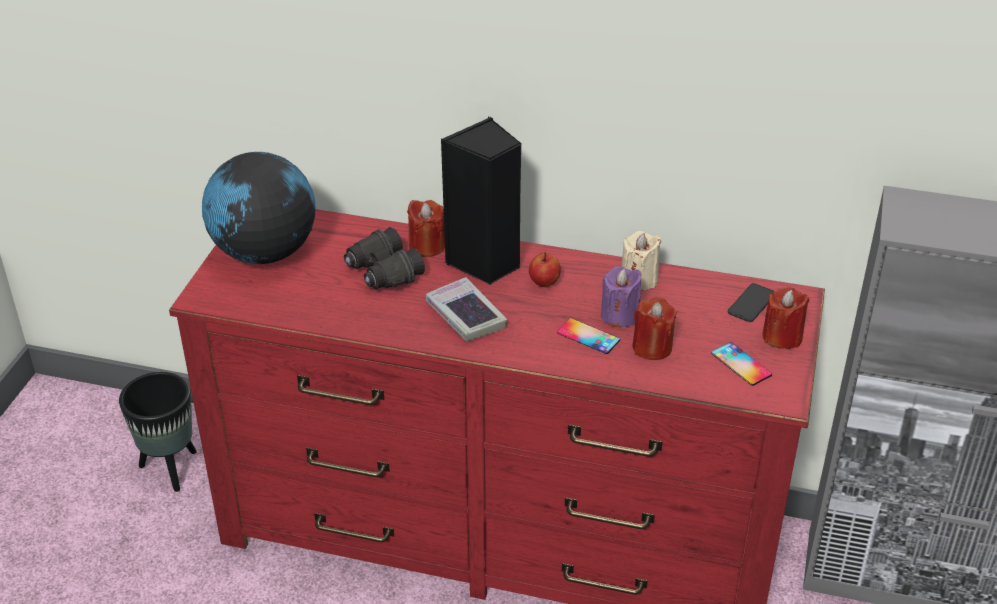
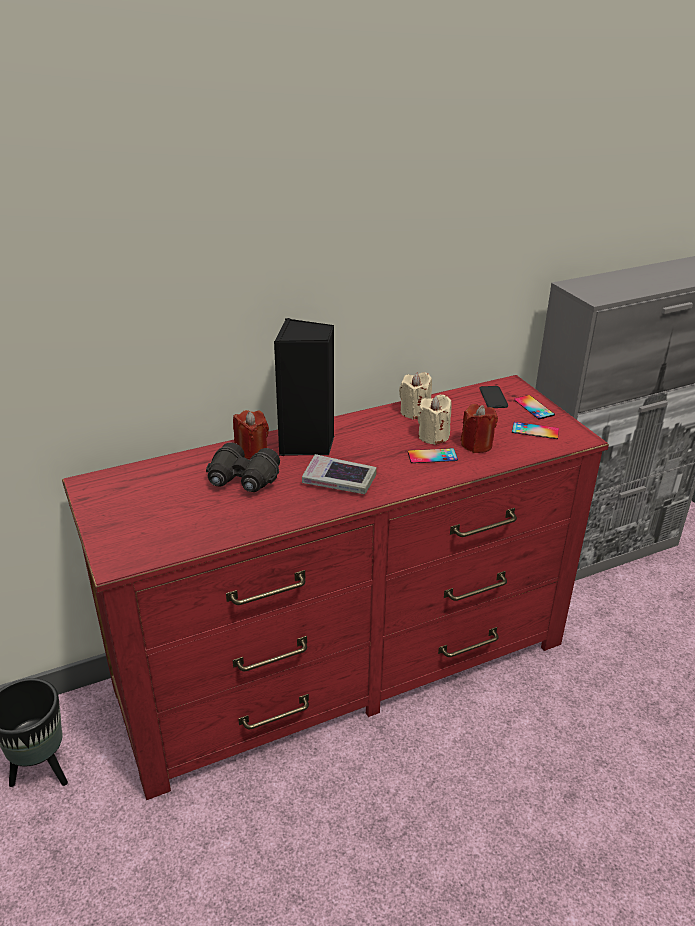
camera: 40 degrees left, 5 degrees down
globe [202,152,315,264] -> none
apple [529,252,561,287] -> none
purple candle [601,266,642,327] -> beige candle [417,394,452,445]
red candle [762,287,810,349] -> phone [514,395,555,419]

